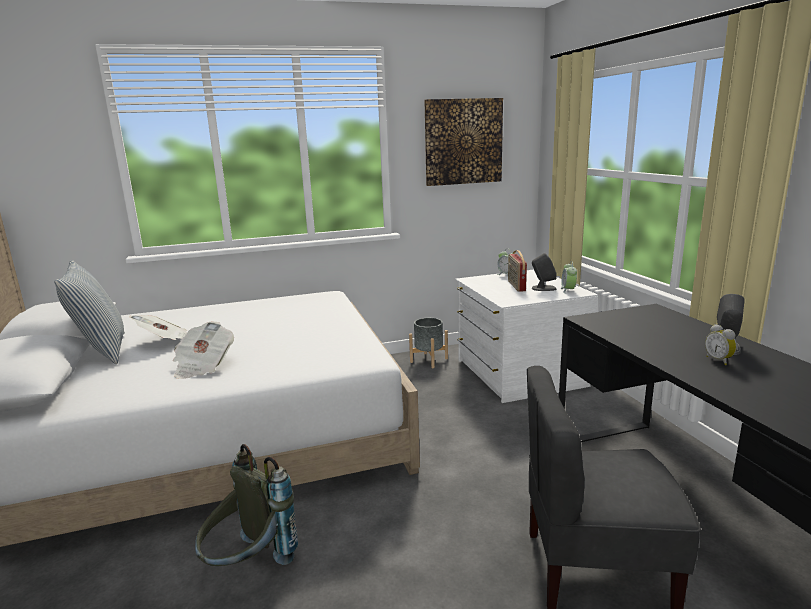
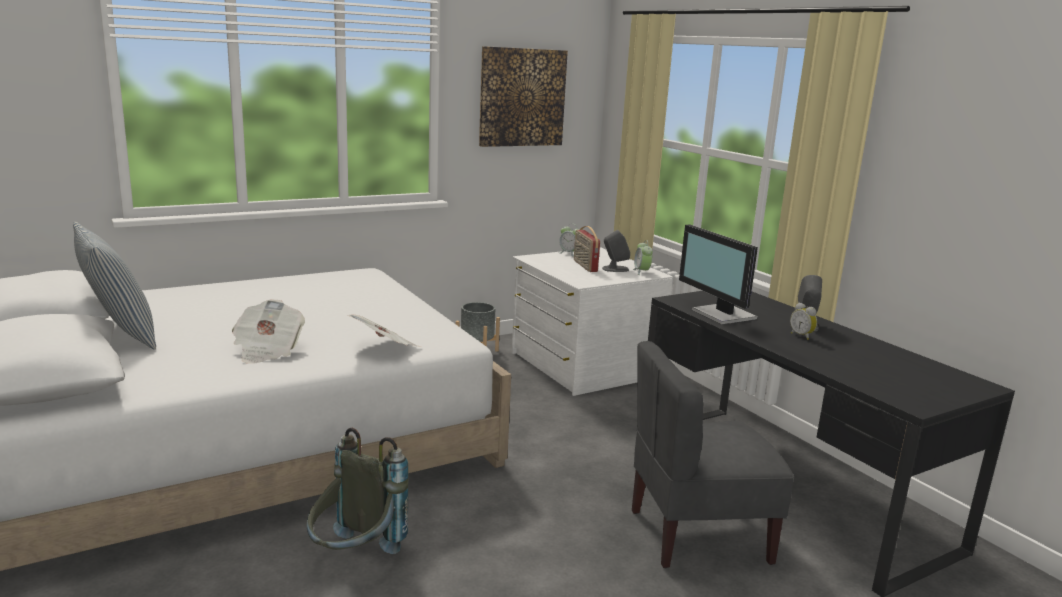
camera: 15 degrees left, 0 degrees up
newspaper [129,315,187,340] -> newspaper moved to [348,314,421,347]
none -> monitor [679,224,758,324]

